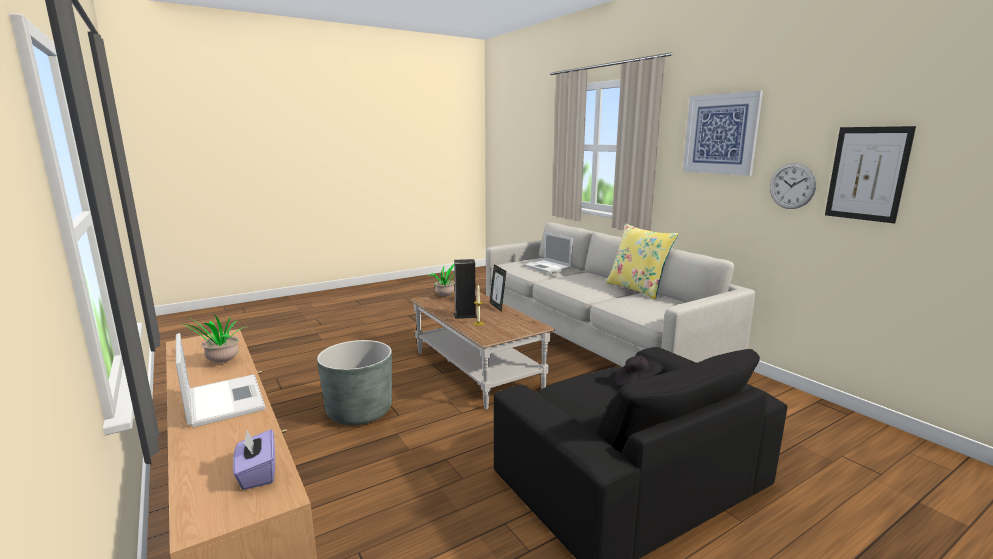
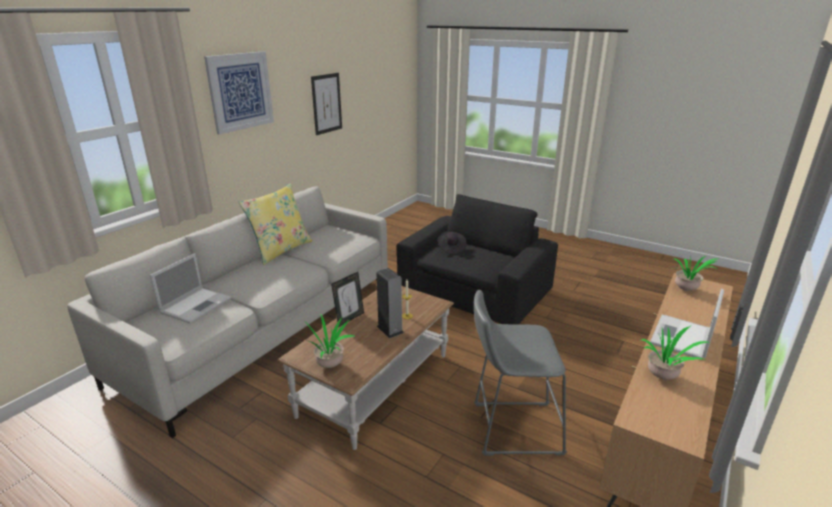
camera: 115 degrees left, 10 degrees up
purple tissue box [233,429,275,490] -> potted plant [675,256,717,291]
grey planter [317,340,392,425] -> grey stool [474,290,567,456]
wall clock [770,163,817,209] -> none

